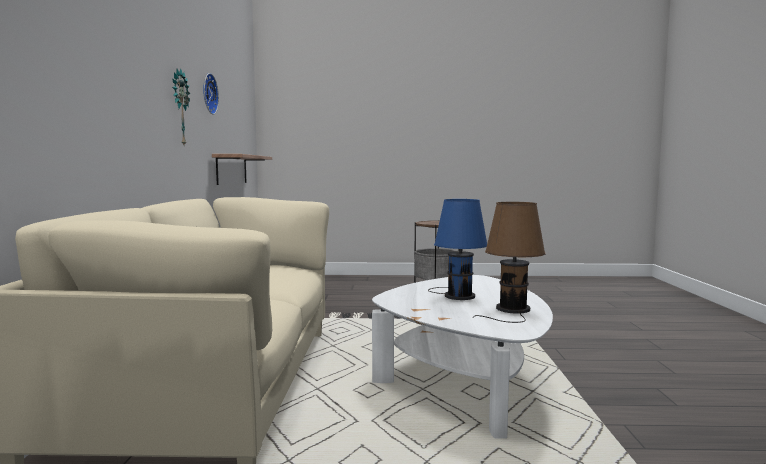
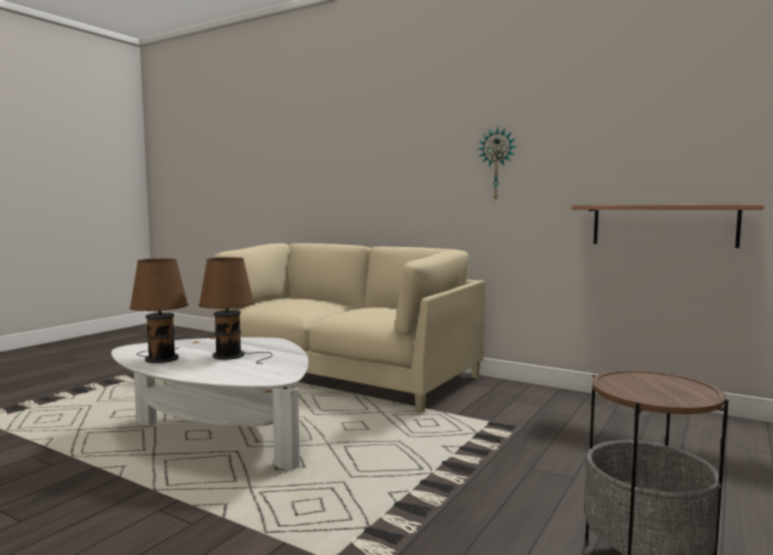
camera: 120 degrees right, 0 degrees up
wall clock [203,73,219,115] -> none
blue table lamp [428,199,487,300] -> brown table lamp [199,257,273,364]

